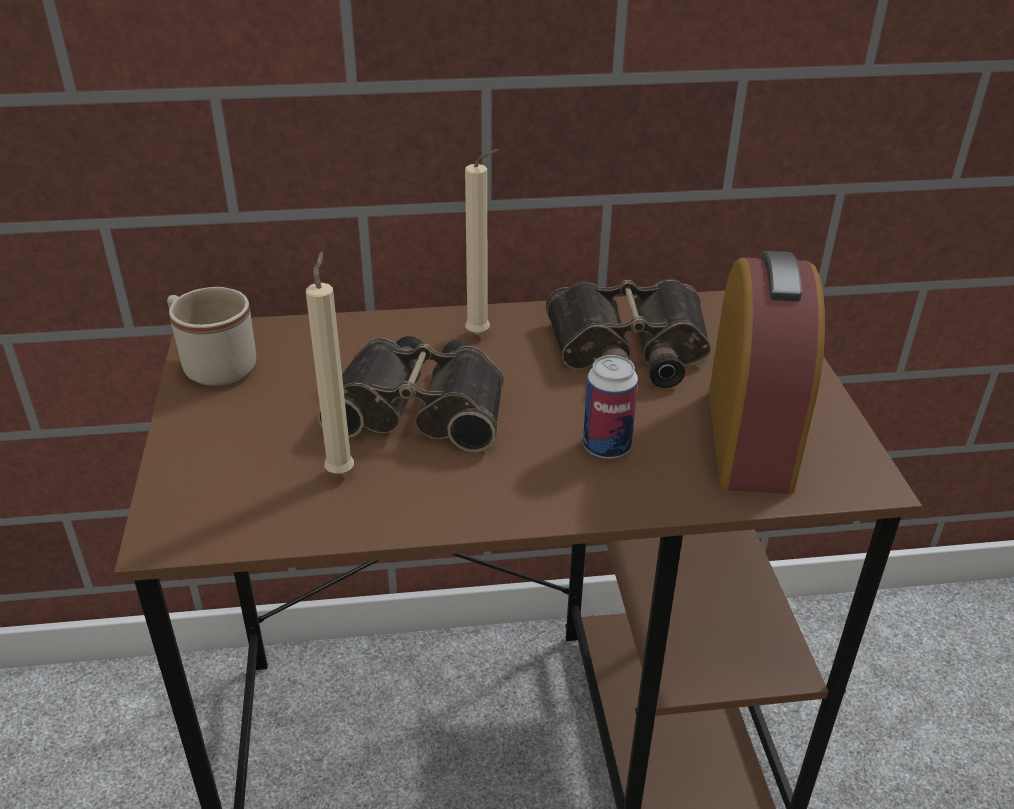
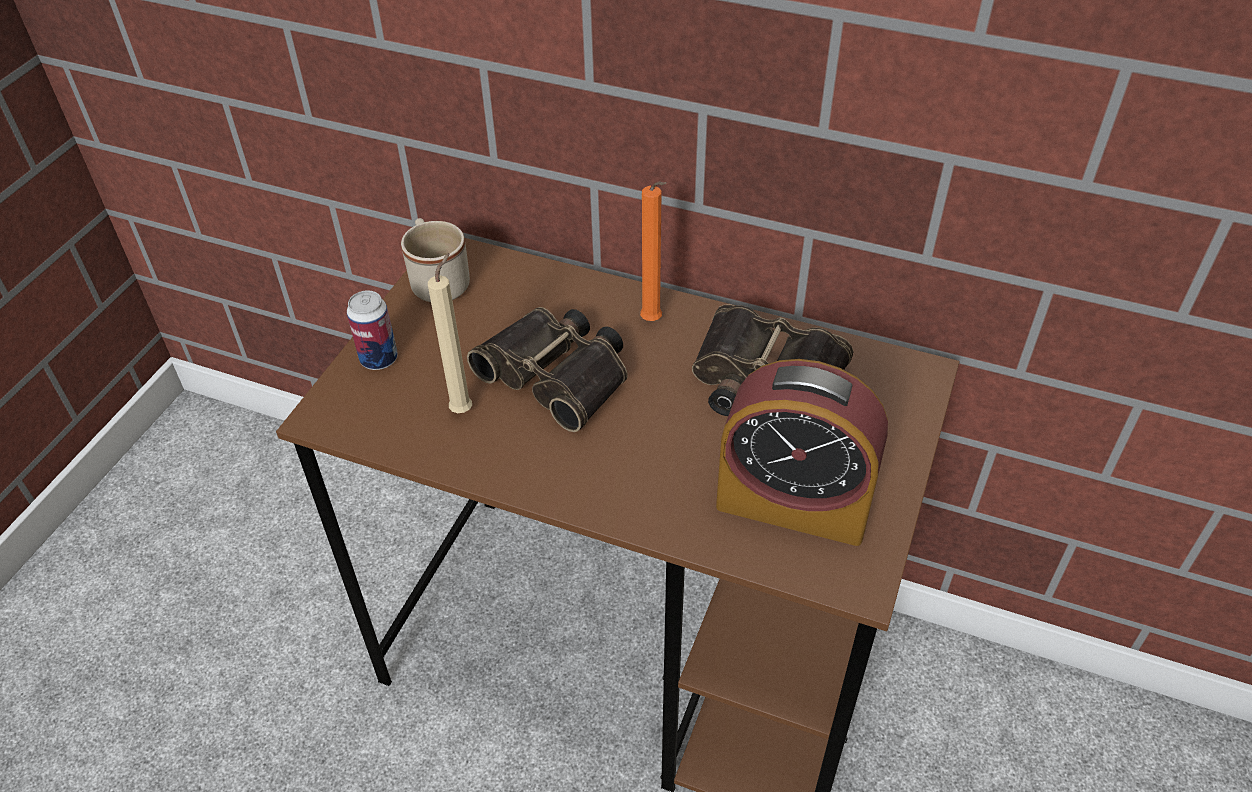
camera: 30 degrees right, 10 degrees up
beige candle [465,149,499,335] -> orange candle [640,182,667,321]
can [583,355,638,459] -> can moved to [347,290,398,370]
alarm clock [709,251,825,494] -> alarm clock turned 75 degrees clockwise [716,359,888,546]

